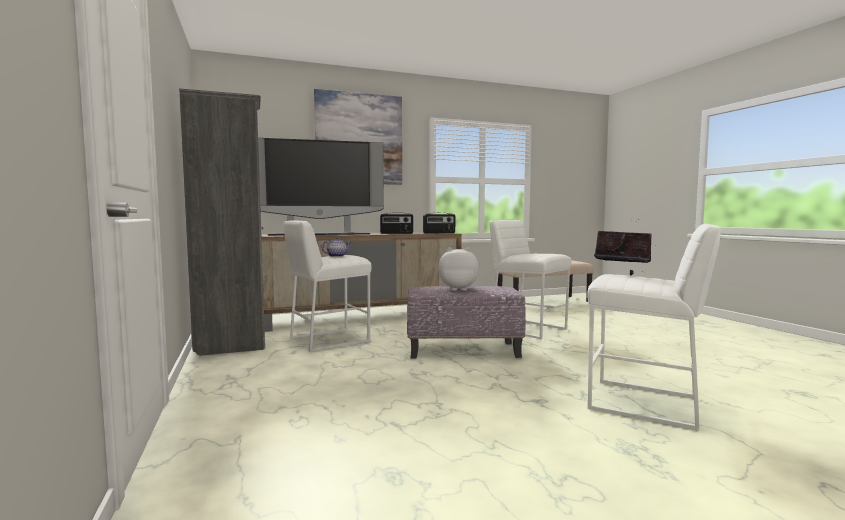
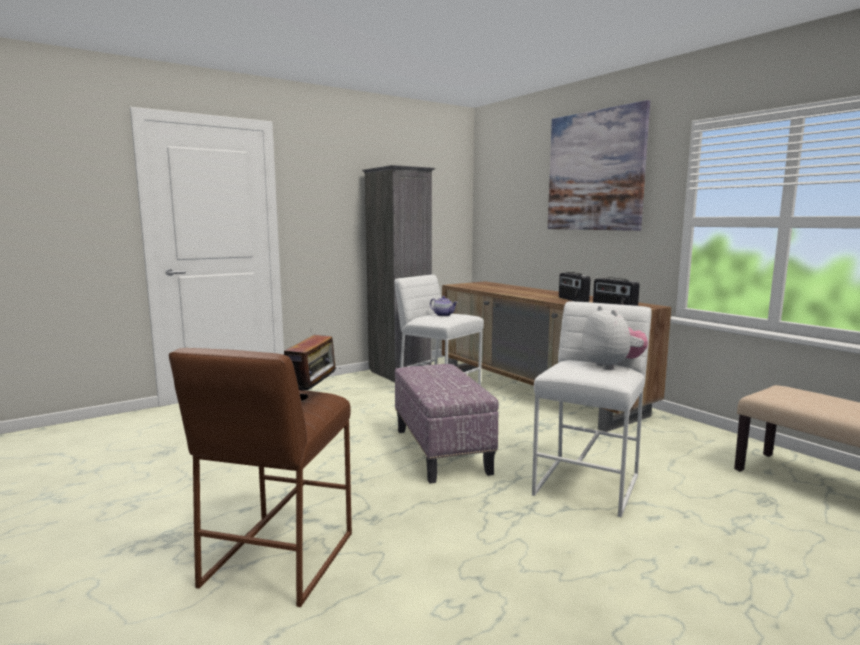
camera: 75 degrees right, 5 degrees up
television [258,138,384,235] -> none
plush toy [438,247,479,291] -> plush toy moved to [582,306,648,370]
white stool [587,224,721,430] -> brown stool [169,348,352,607]

